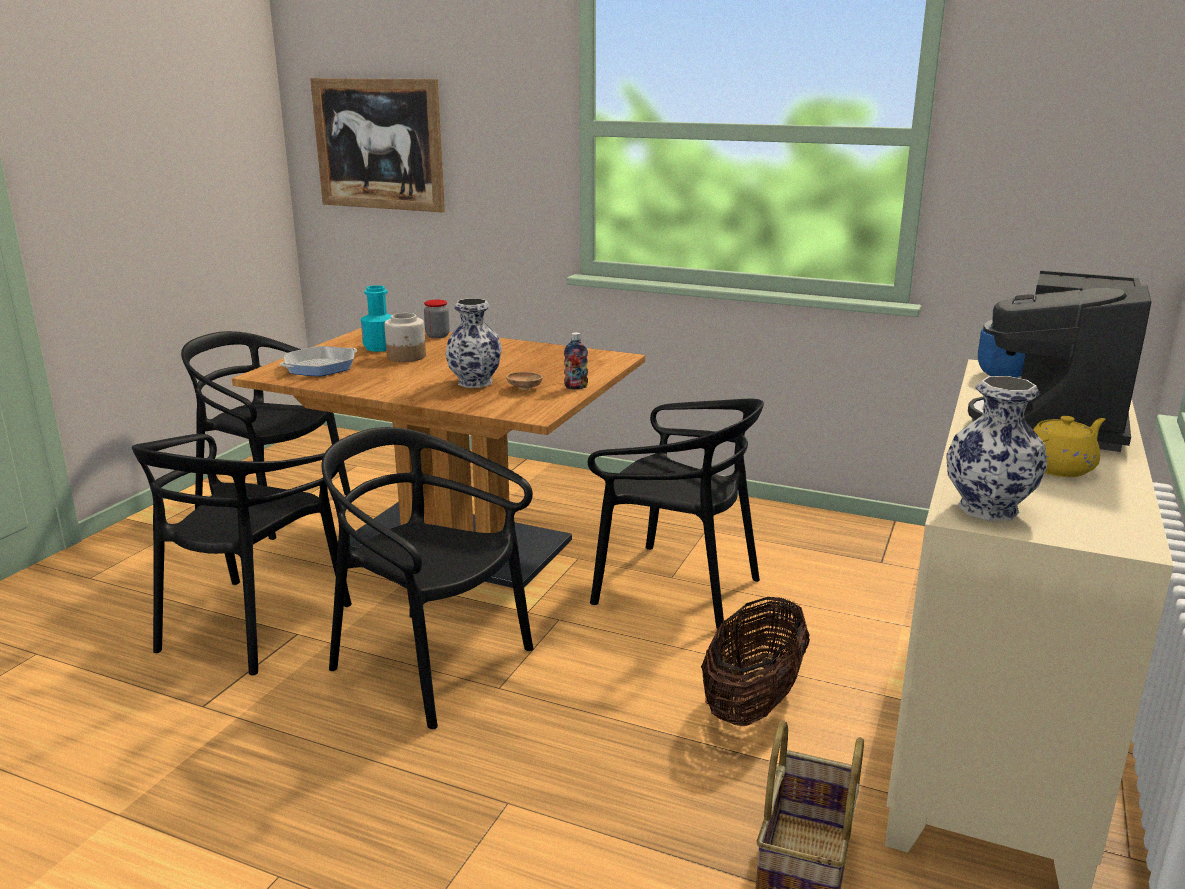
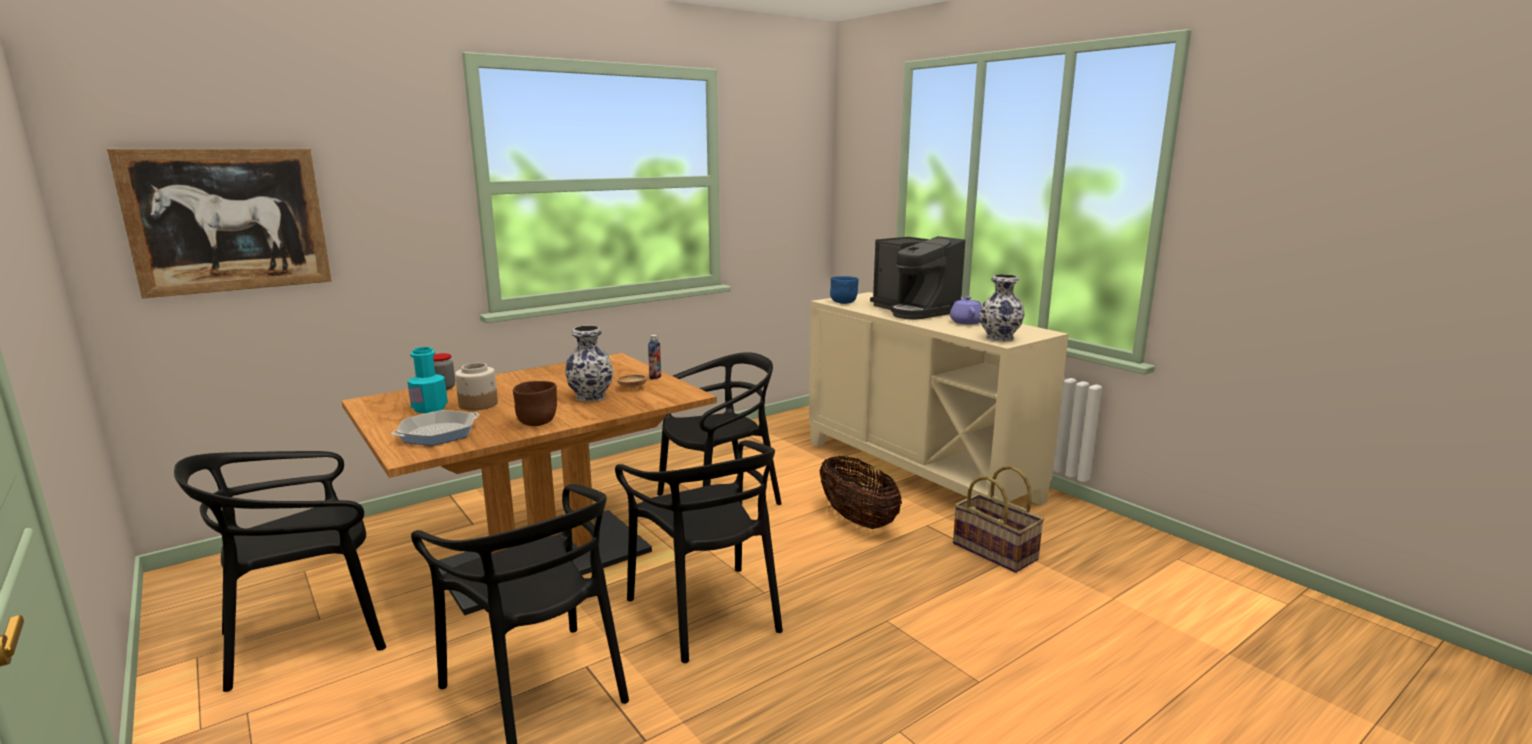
camera: 60 degrees left, 5 degrees down
frying pan [280,346,357,376] -> frying pan turned 120 degrees counterclockwise [391,410,480,446]
black chair [322,427,534,729] -> black chair turned 90 degrees counterclockwise [615,440,783,663]
yellow teapot [1033,416,1106,477] -> purple teapot [950,296,982,325]
none -> brown bowl [513,381,557,426]

